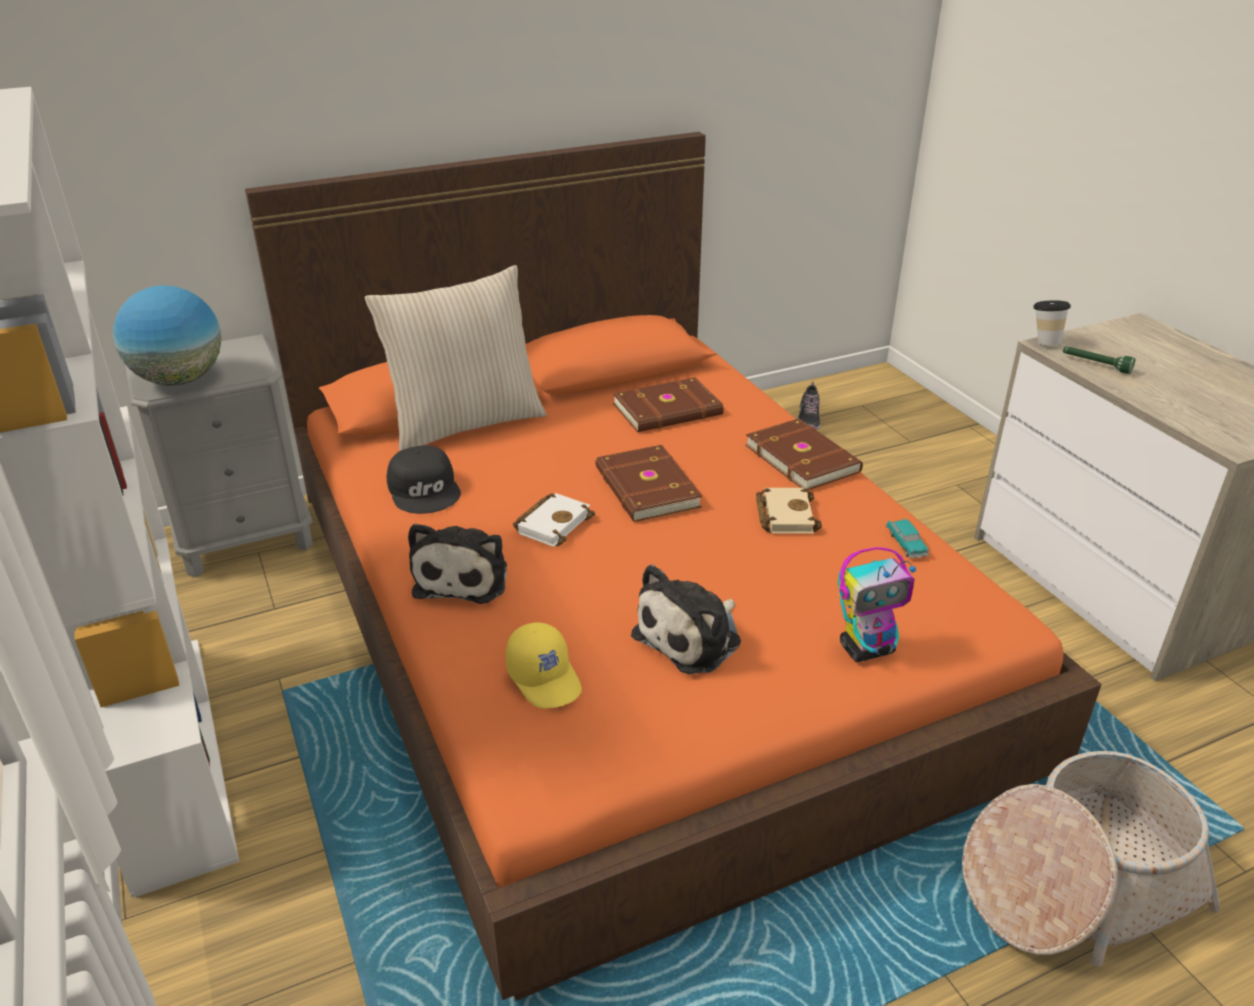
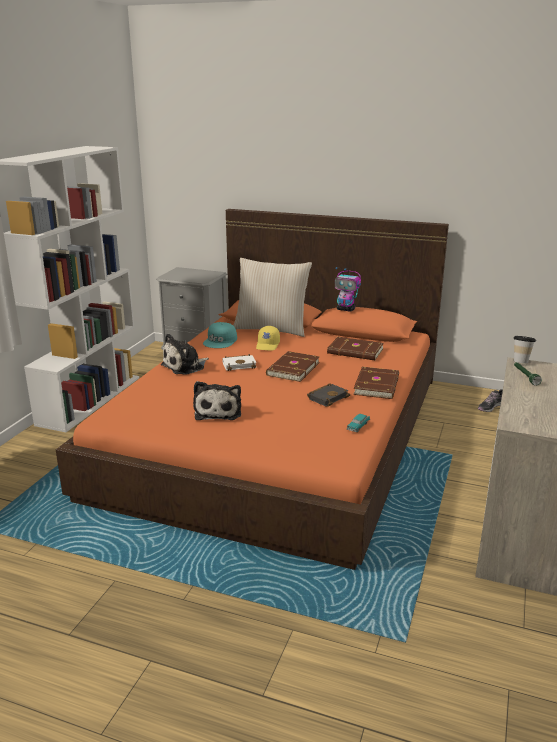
camera: 45 degrees right, 10 degrees down
globe [113,285,221,386] -> none
black cap [386,445,461,514] -> turquoise cap [203,322,237,348]
yellow cap [505,622,582,709] -> yellow cap moved to [256,326,280,351]
plush toy [631,564,741,674] -> plush toy turned 90 degrees counterclockwise [193,381,241,420]
beige book [756,488,822,533] -> black book [307,383,350,407]
toy robot [838,547,916,662] -> toy robot moved to [335,267,361,312]
basket [962,751,1220,967] -> none

